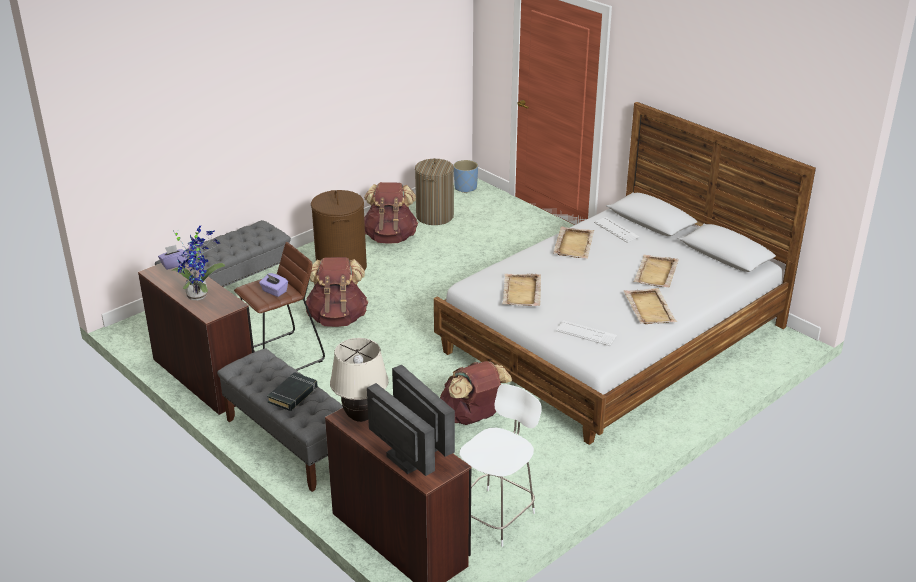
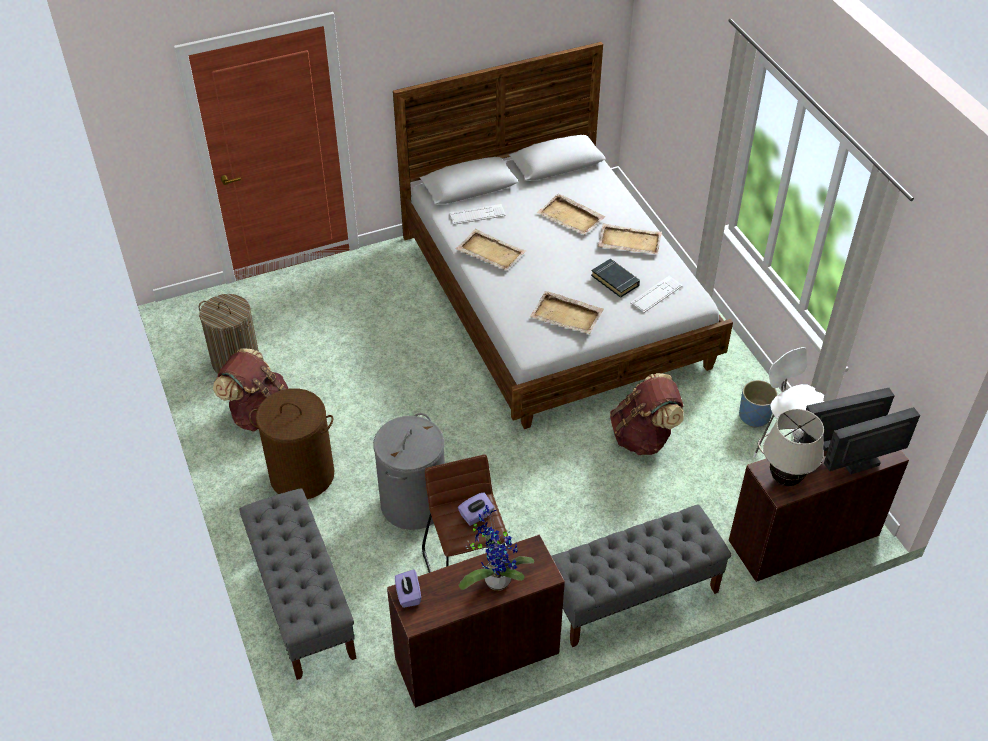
camera: 70 degrees left, 15 degrees up
black book [267,372,318,411] -> black book moved to [591,259,640,298]
brown backpack [305,257,368,327] -> grey laundry basket [373,413,445,530]
blue planter [453,160,478,193] -> blue planter moved to [739,380,778,427]

